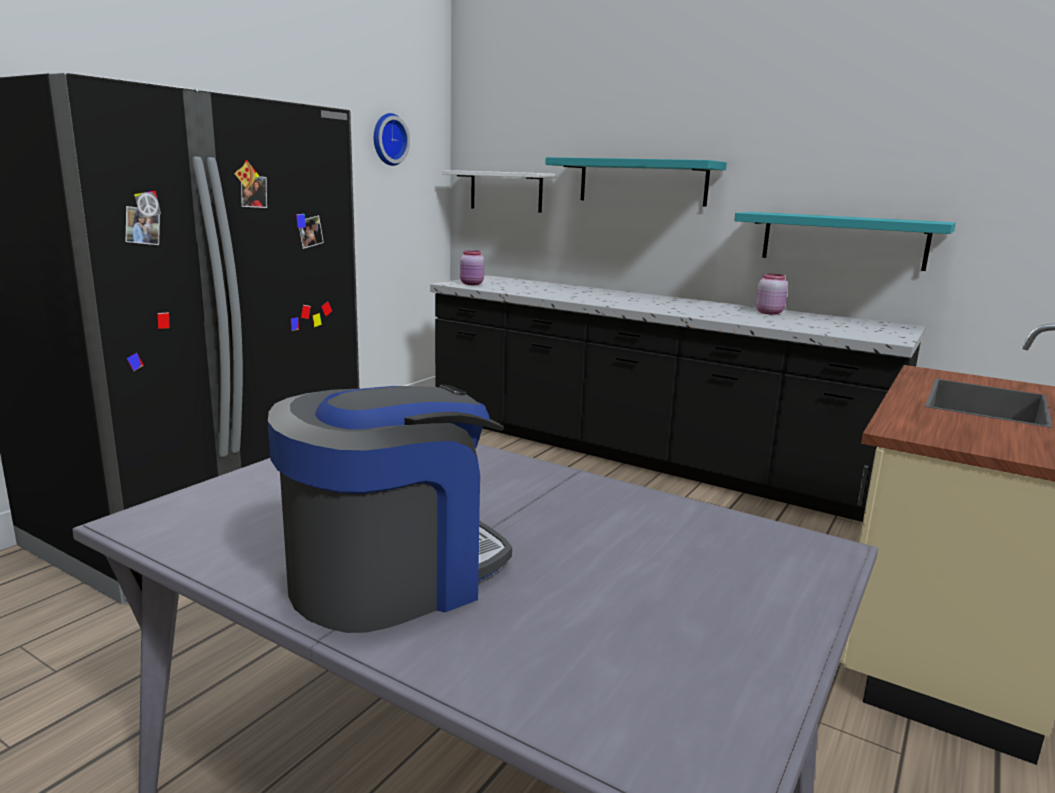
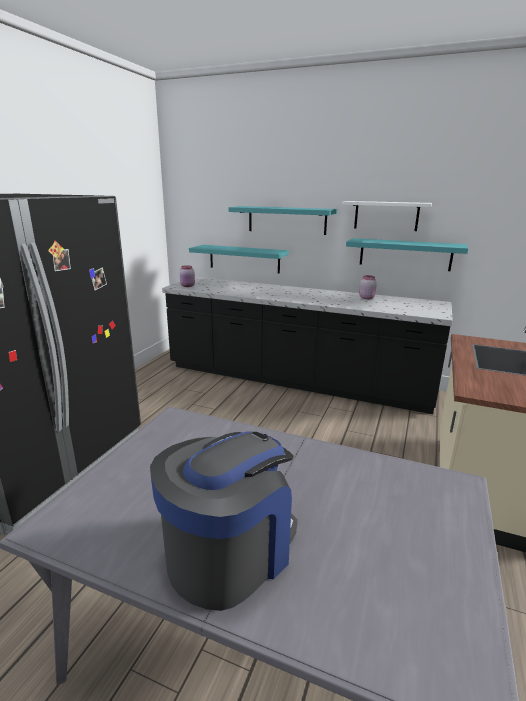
camera: 10 degrees left, 5 degrees up
wall clock [374,113,410,166] -> none
white shelf [442,170,555,213] -> white shelf moved to [342,201,432,231]
none -> turquoise shelf [189,245,289,274]

